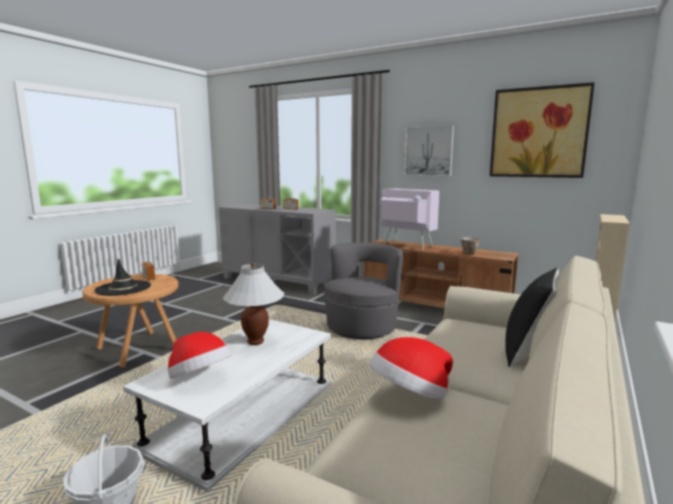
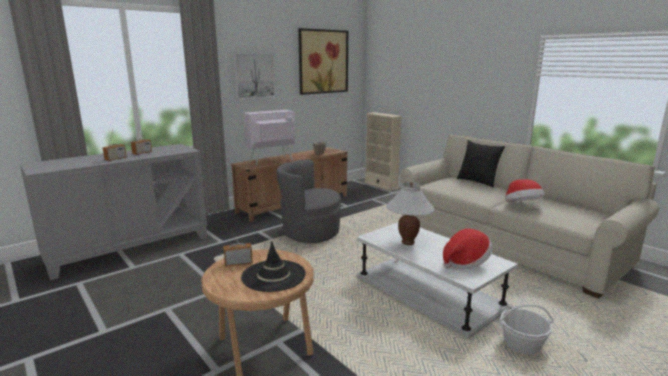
camera: 70 degrees left, 5 degrees up
grey armchair [324,243,403,339] -> grey armchair turned 45 degrees counterclockwise [276,160,341,243]

